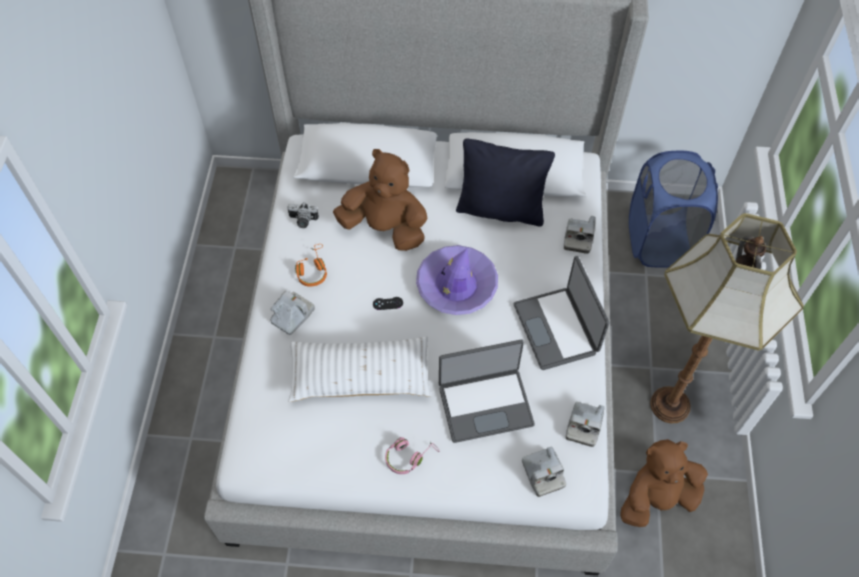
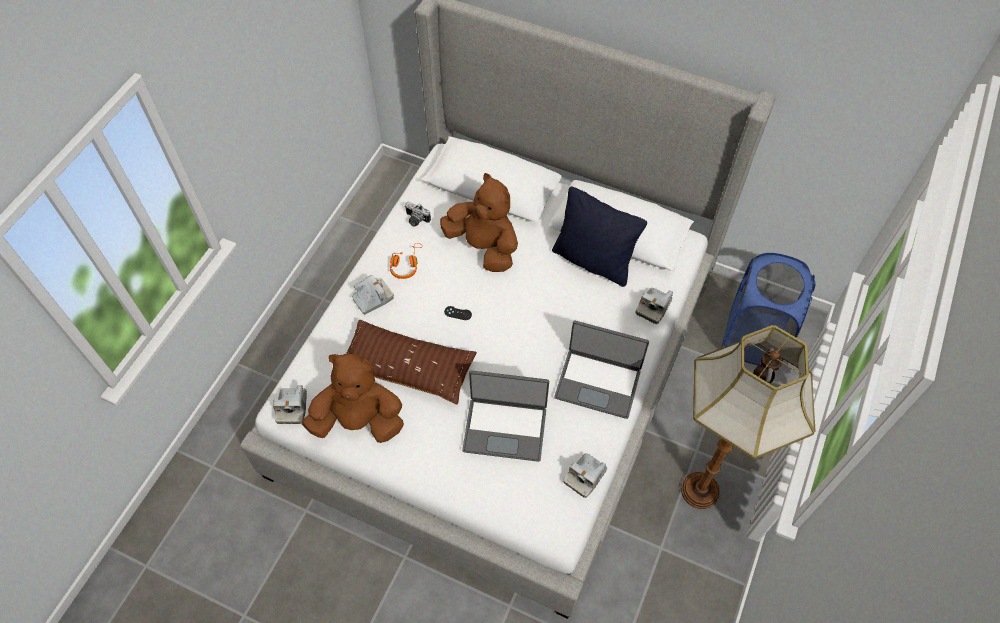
camera: 20 degrees right, 0 degrees up
white pillow [288,336,431,402] -> brown pillow [346,320,477,405]
pink headphones [385,437,440,474] -> none
purple hat [416,245,498,315] -> none
laptop [514,256,610,370] -> laptop turned 75 degrees counterclockwise [554,321,649,419]
camera [522,446,566,497] -> camera moved to [273,385,307,424]
brown plush toy [620,439,708,527] -> brown plush toy moved to [302,354,404,443]

